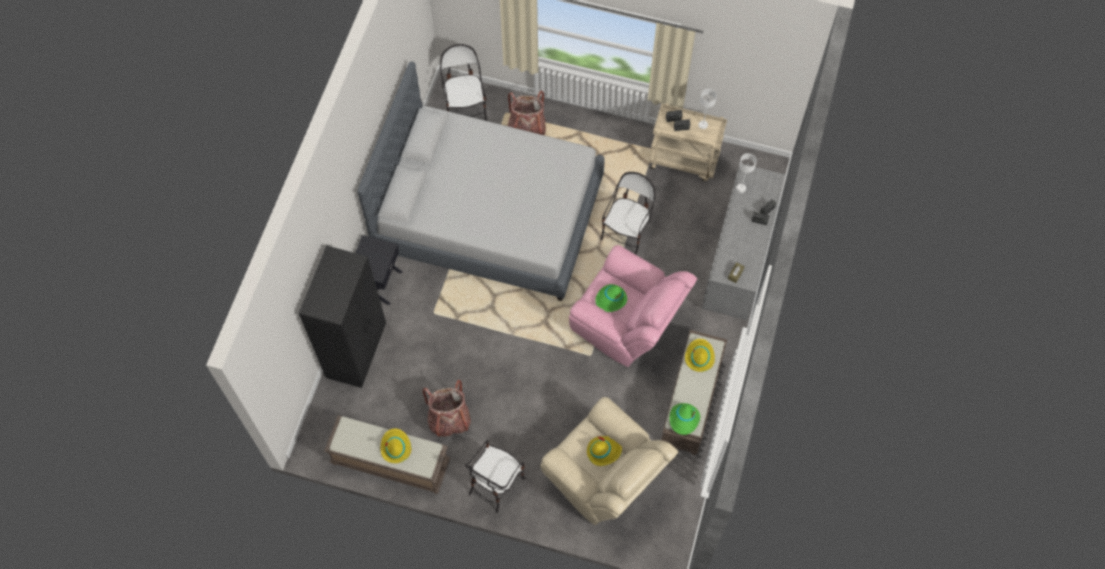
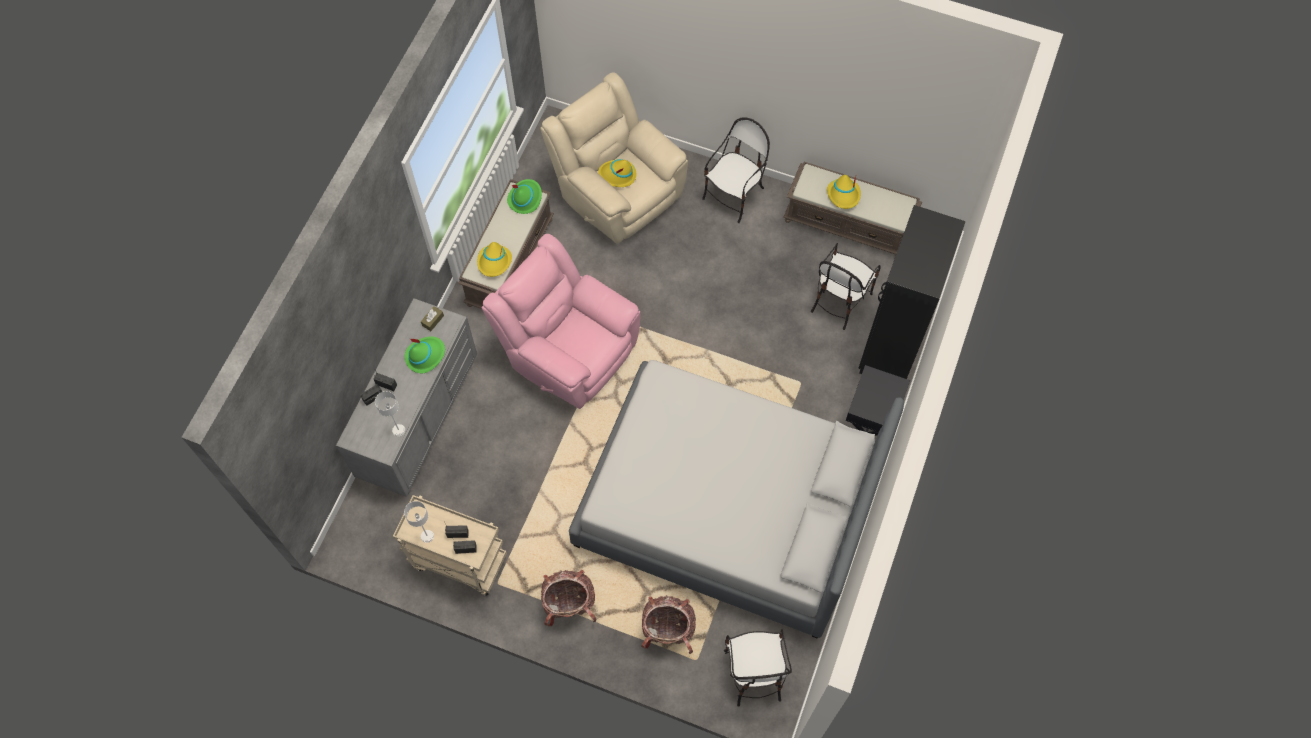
camera: 175 degrees left, 0 degrees up
backpack [422,379,471,437] -> backpack moved to [541,570,596,626]
green hat [595,284,627,312] -> green hat moved to [405,336,445,373]
chair [601,172,655,255] -> chair moved to [811,243,881,330]

